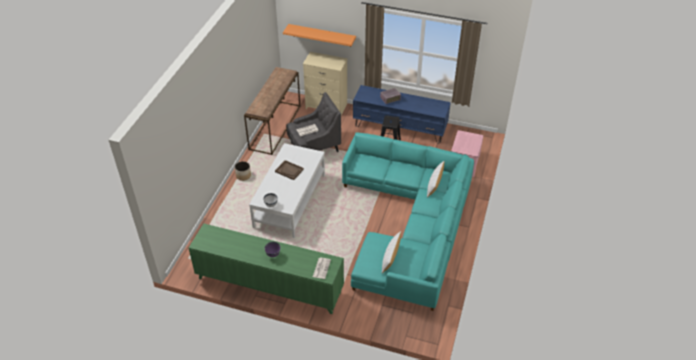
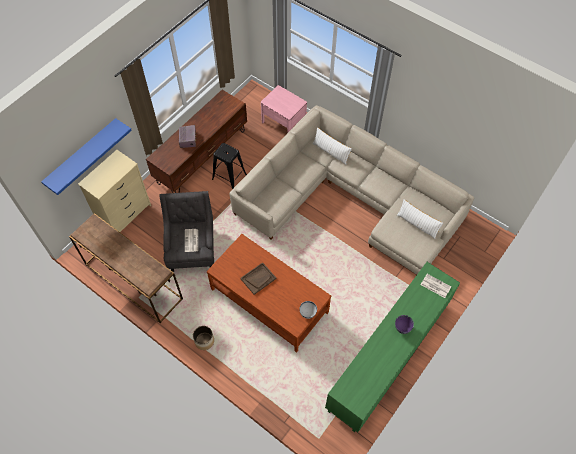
camera: 70 degrees left, 15 degrees up
white coffee table [249,143,325,238] -> brown coffee table [207,234,331,353]
orange shelf [283,24,356,47] -> blue shelf [41,118,132,195]
turquoise sofa [342,132,474,311] -> beige sofa [229,105,474,275]
blue tv stand [353,85,451,144] -> brown tv stand [146,90,247,193]

